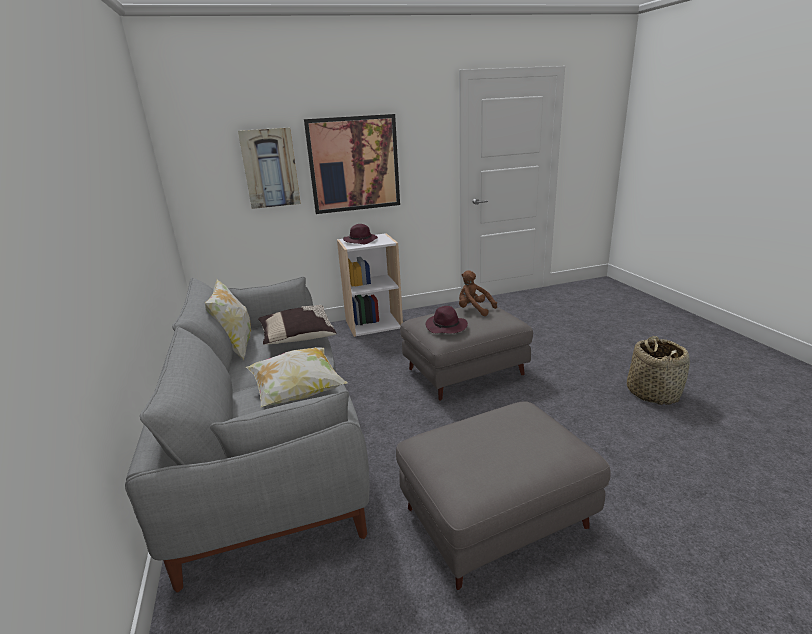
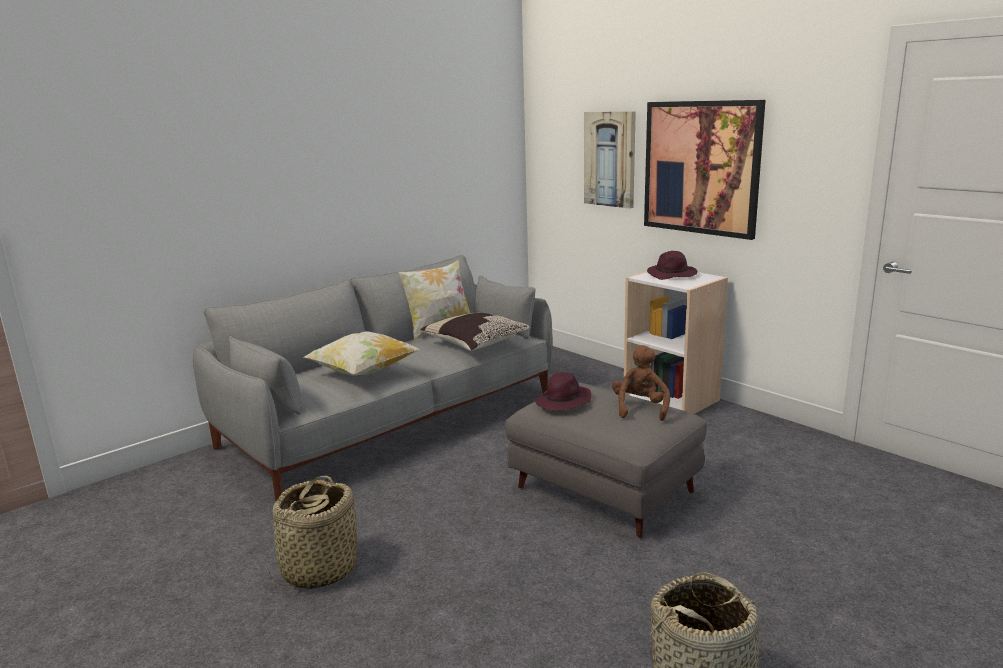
camera: 65 degrees right, 5 degrees down
grey ottoman [396,402,610,590] -> basket [270,475,357,589]

